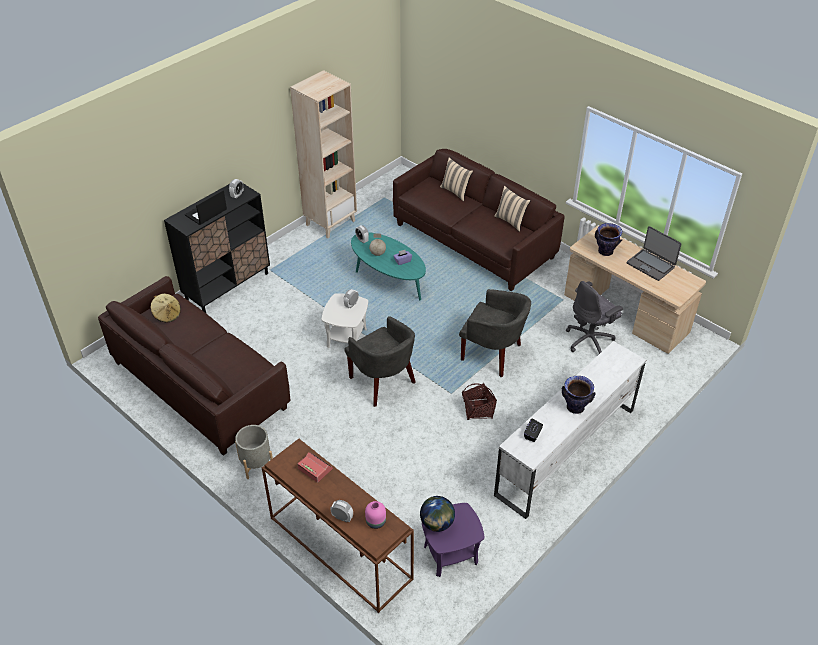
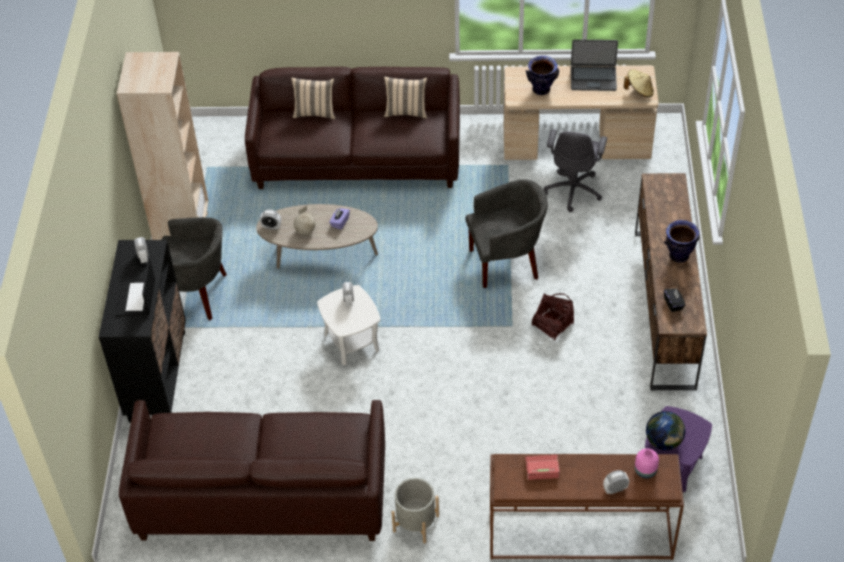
camera: 40 degrees left, 5 degrees up
beige hat [150,294,181,323] -> beige hat moved to [624,69,654,98]
grey armchair [344,316,416,407] -> grey armchair moved to [161,217,227,320]
turquoise coffee table [351,232,426,301] -> beige coffee table [256,204,378,269]
white tv stand [494,341,646,519] -> brown tv stand [635,173,707,391]

